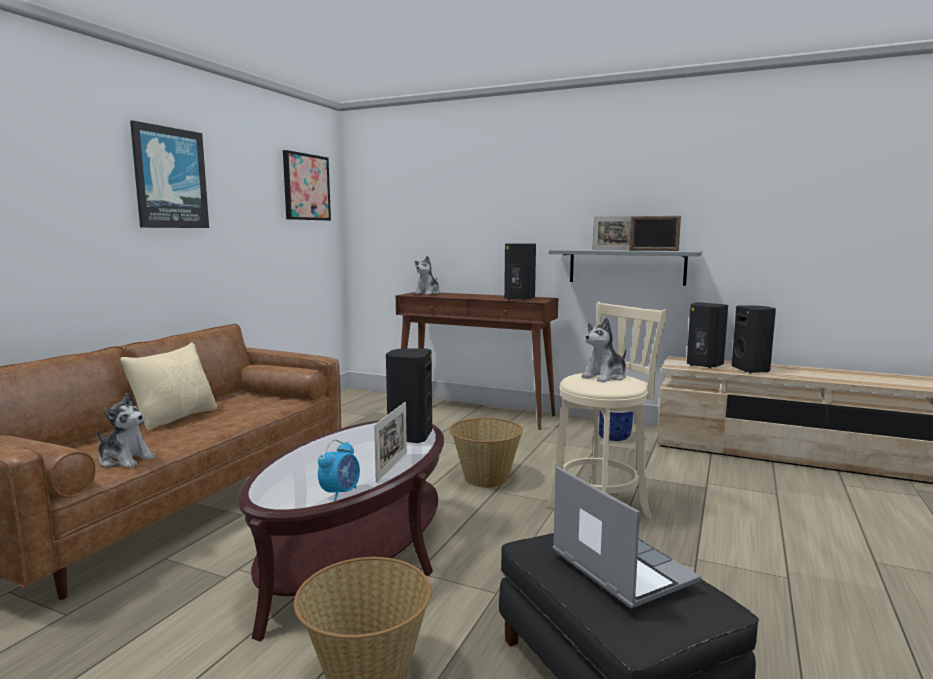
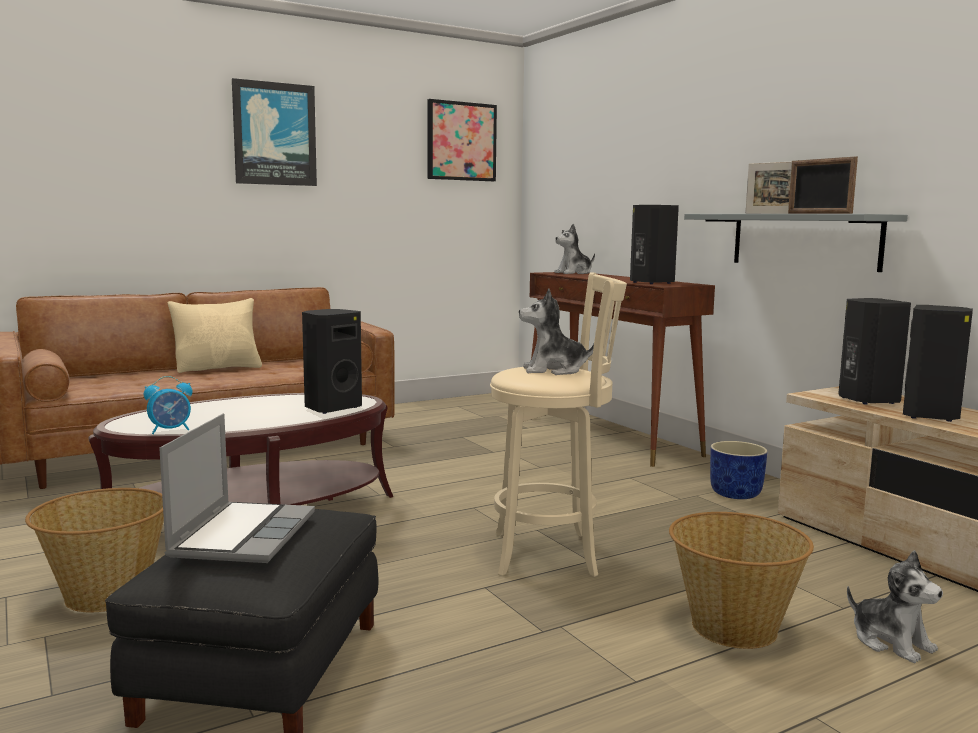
camera: 35 degrees right, 0 degrees up
plush toy [96,393,156,468] -> plush toy moved to [847,550,943,663]
picture frame [374,402,407,483] -> none
basket [449,418,523,488] -> basket moved to [669,512,814,649]

